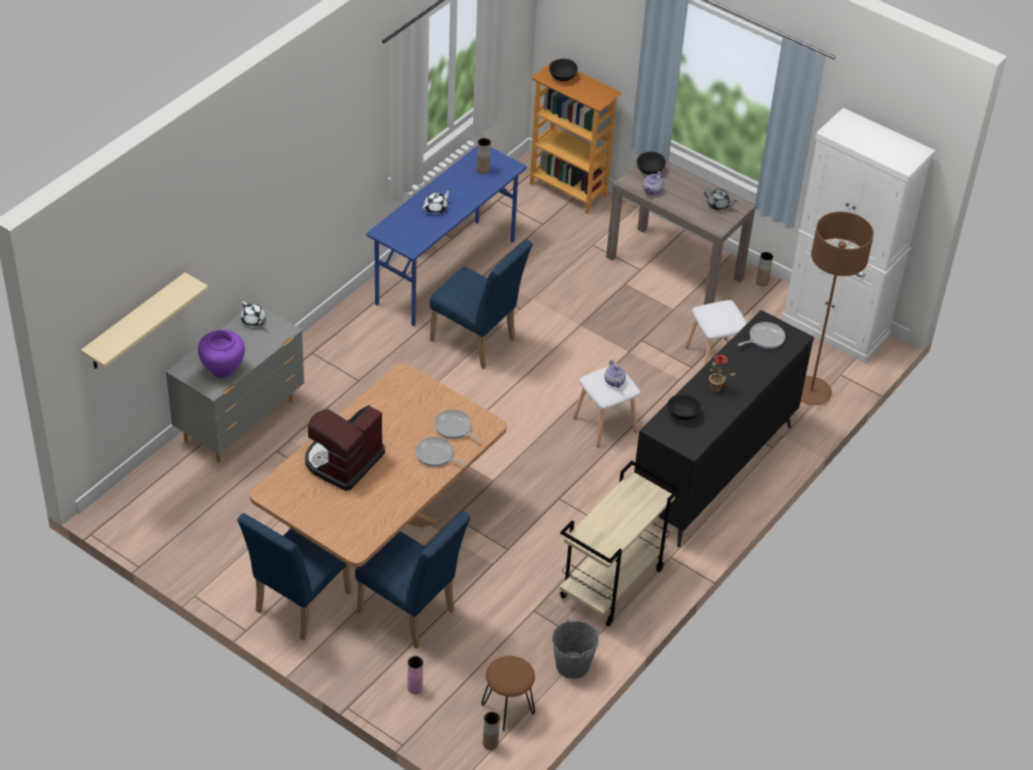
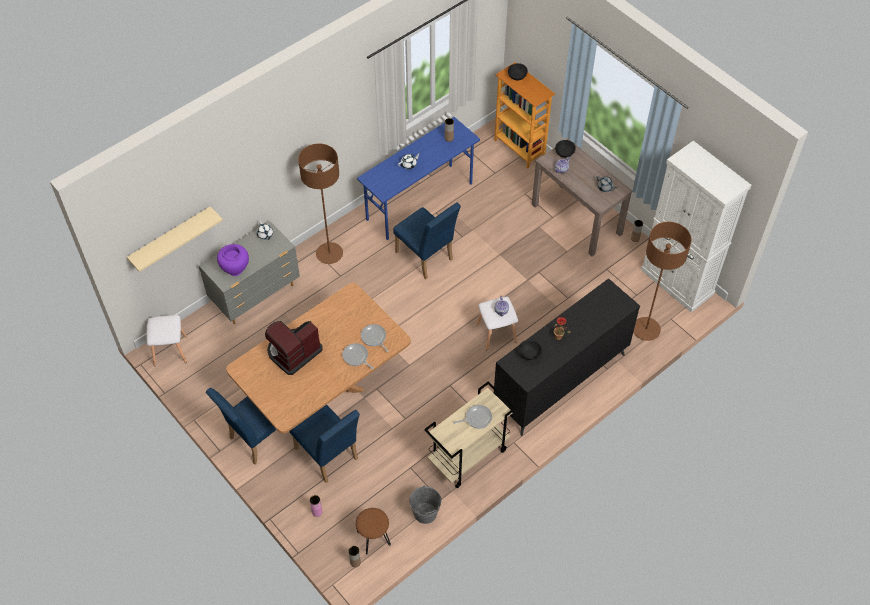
camera: 15 degrees right, 10 degrees up
white stool [685,300,747,367] -> white stool moved to [146,315,187,366]
frying pan [737,322,785,349] -> frying pan moved to [453,405,492,429]
none -> brown floor lamp [298,143,343,264]

